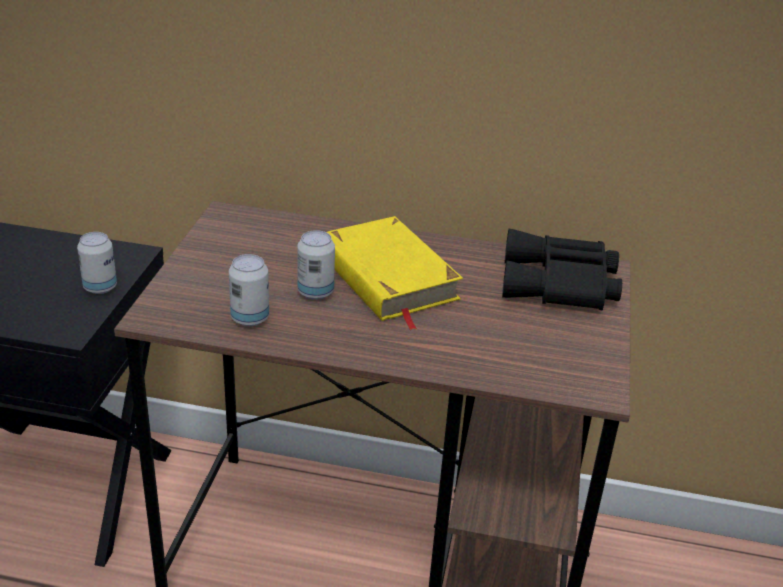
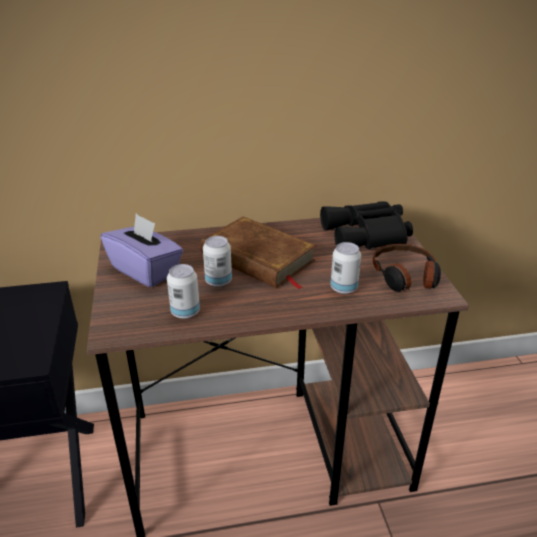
camera: 20 degrees left, 0 degrees up
can [77,232,117,294] -> can moved to [330,242,361,294]
yellow book [327,216,463,330] -> brown book [201,217,316,289]
none -> purple tissue box [101,213,183,287]
none -> headphones [373,244,441,292]

